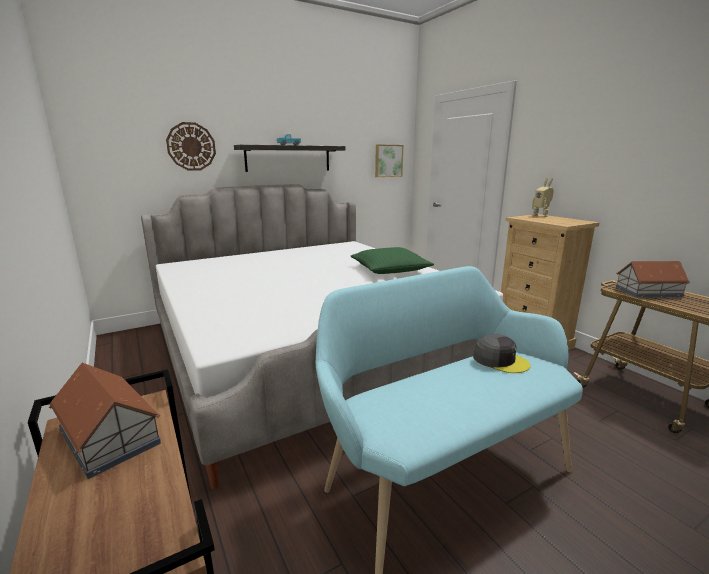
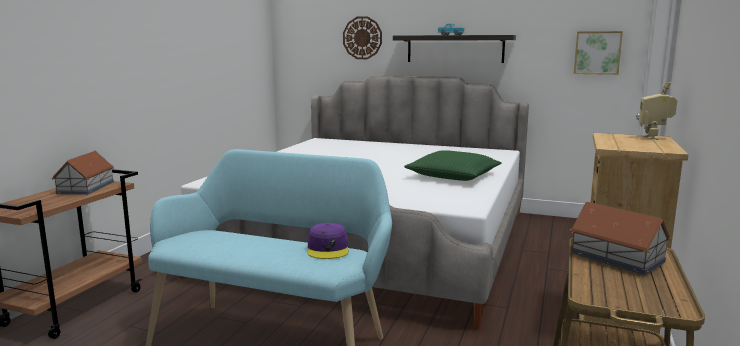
camera: 50 degrees right, 5 degrees down
grey cap [473,334,531,373] -> purple cap [308,223,349,259]

